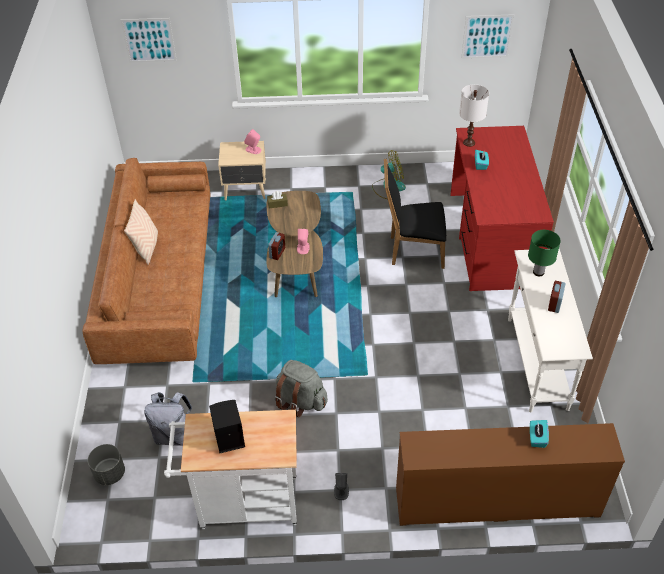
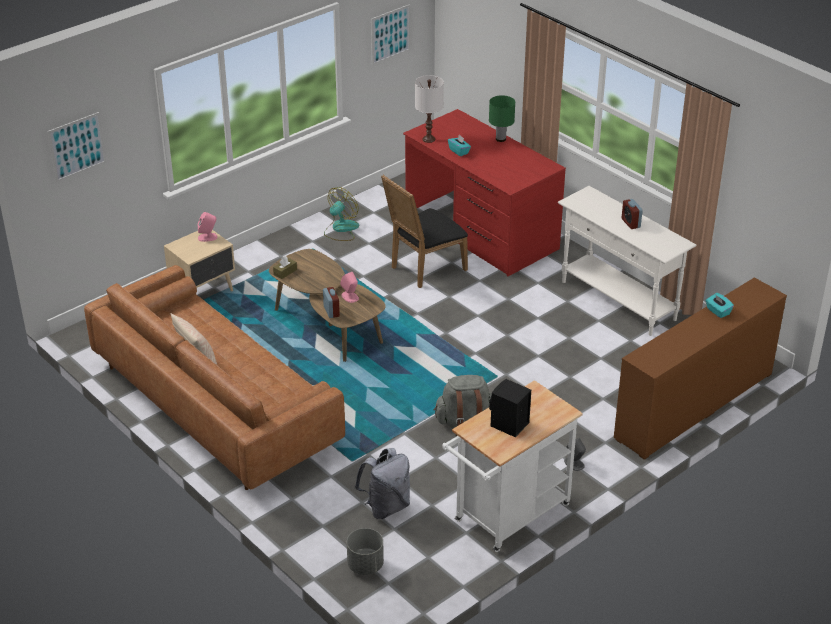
camera: 40 degrees left, 10 degrees down
green table lamp [528,230,561,276] -> green table lamp moved to [489,95,515,142]

